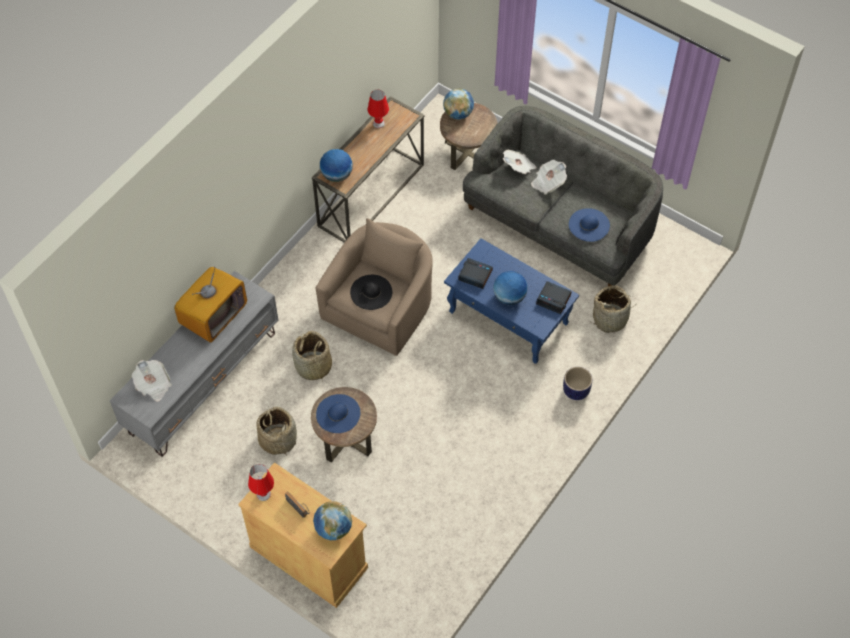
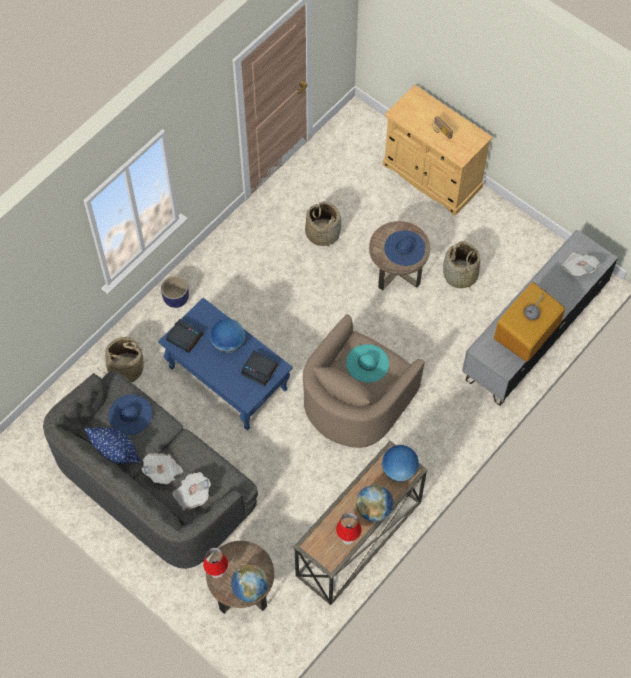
camera: 175 degrees left, 5 degrees up
red table lamp [248,464,274,501] -> red table lamp moved to [203,548,228,578]
basket [292,331,332,382] -> basket moved to [305,200,341,246]
globe [313,501,352,540] -> globe moved to [356,485,393,522]
black hat [350,275,392,310] -> turquoise hat [346,344,389,383]
none -> blue pillow [85,427,141,464]

